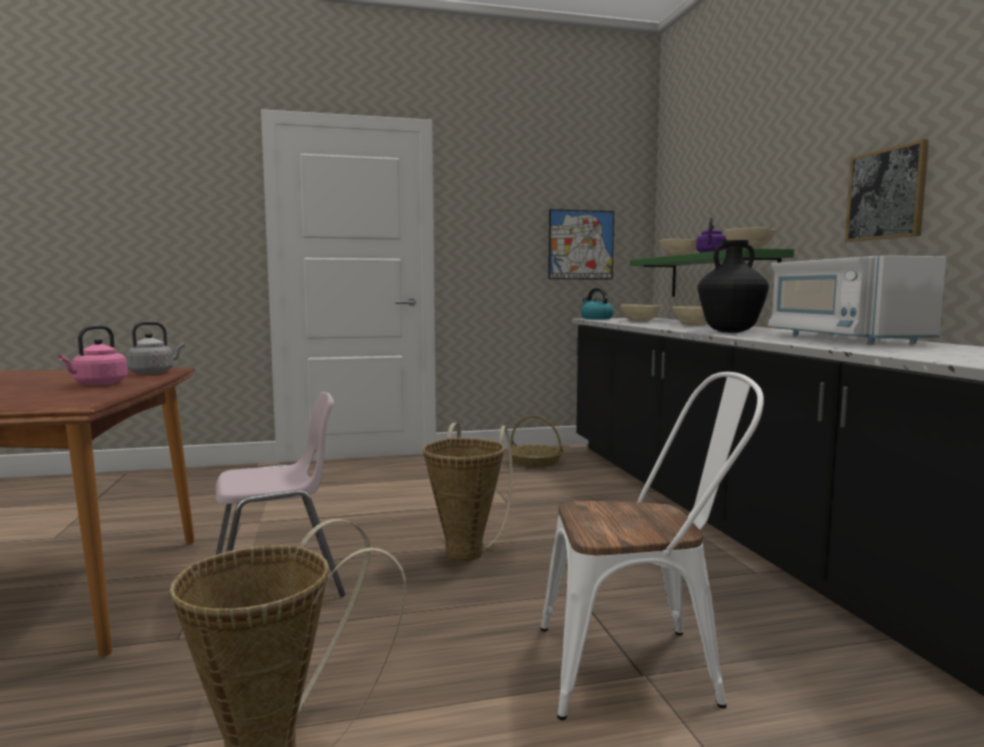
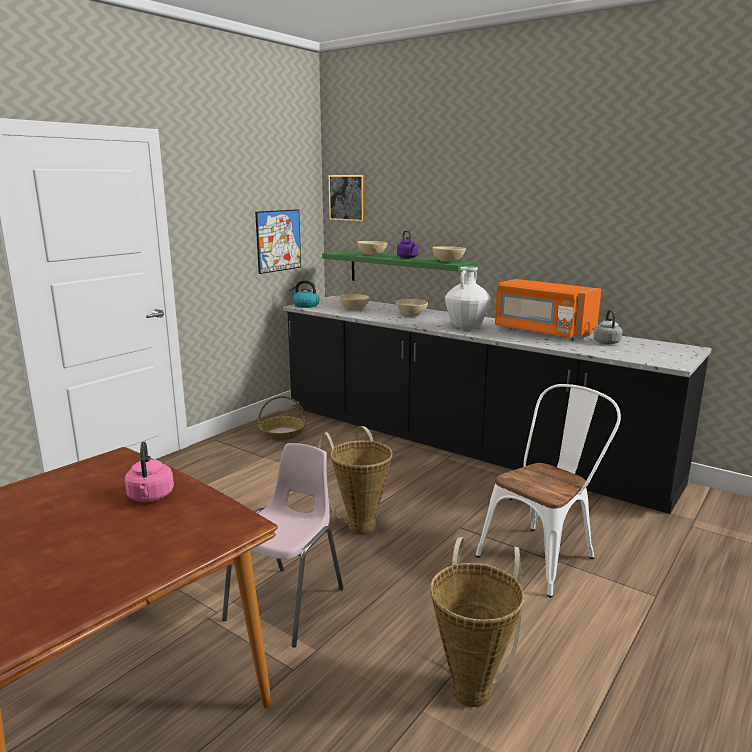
camera: 40 degrees left, 10 degrees up
grey kettle [126,322,185,374] -> grey kettle moved to [593,310,622,344]
black vase [698,240,769,333] -> white vase [445,266,491,329]
white microwave [768,256,946,344] -> orange microwave [495,279,601,340]
picture [845,139,929,242] -> picture moved to [329,175,365,221]

